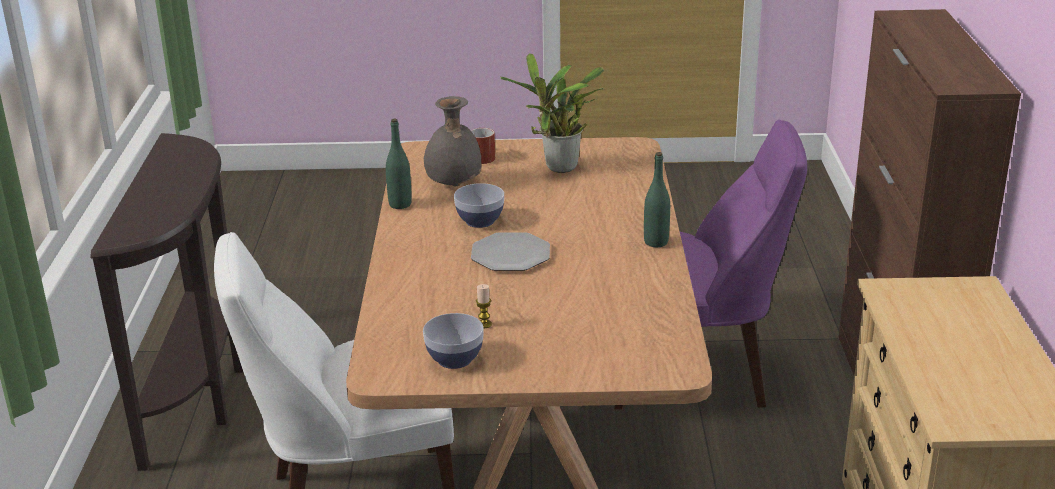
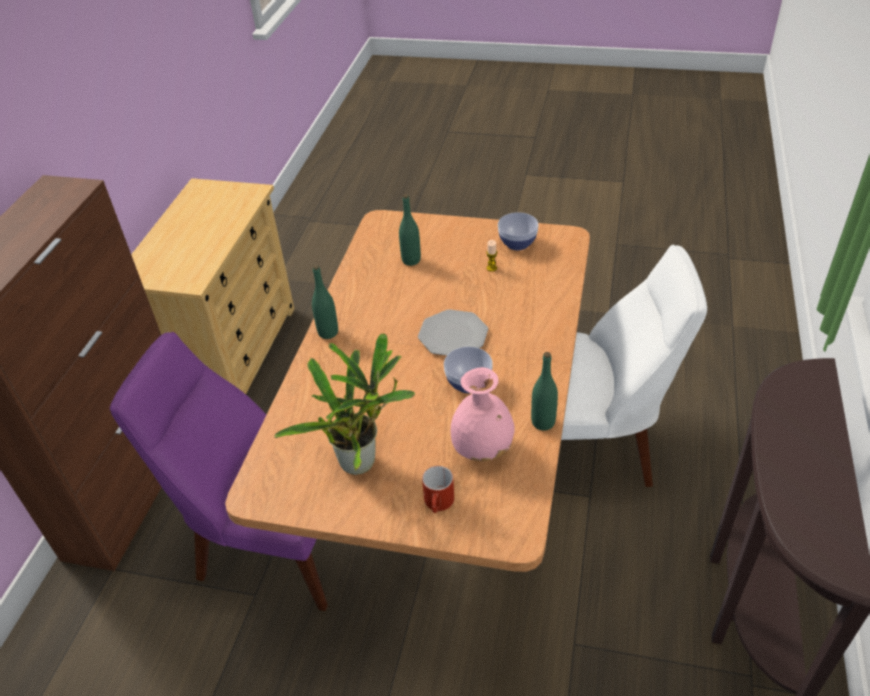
camera: 165 degrees left, 15 degrees up
grey vase [424,96,481,187] -> pink vase [451,367,515,461]
none -> green bottle [399,194,421,266]

